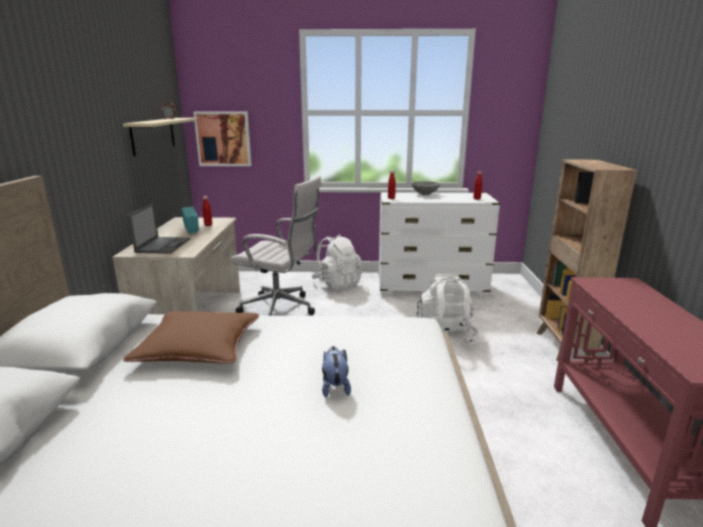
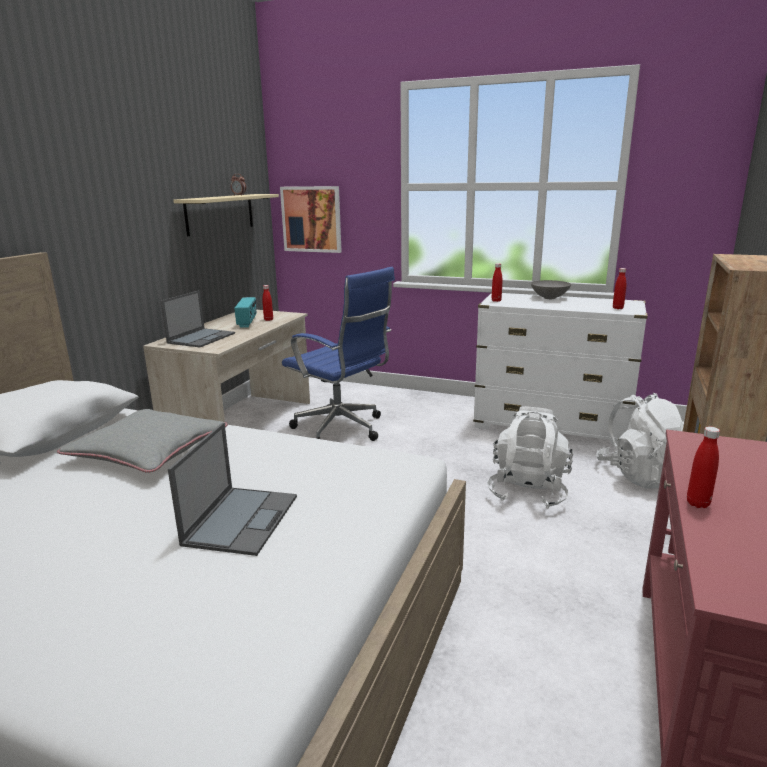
camera: 20 degrees right, 0 degrees up
brown pillow [123,311,259,364] -> grey pillow [57,409,228,473]
white office chair [230,176,322,316] -> blue office chair [282,267,395,441]
white backpack [311,234,363,291] -> white backpack moved to [596,393,684,488]
plush toy [322,346,351,397] -> laptop [168,423,297,556]
none -> red bottle [687,427,720,508]

